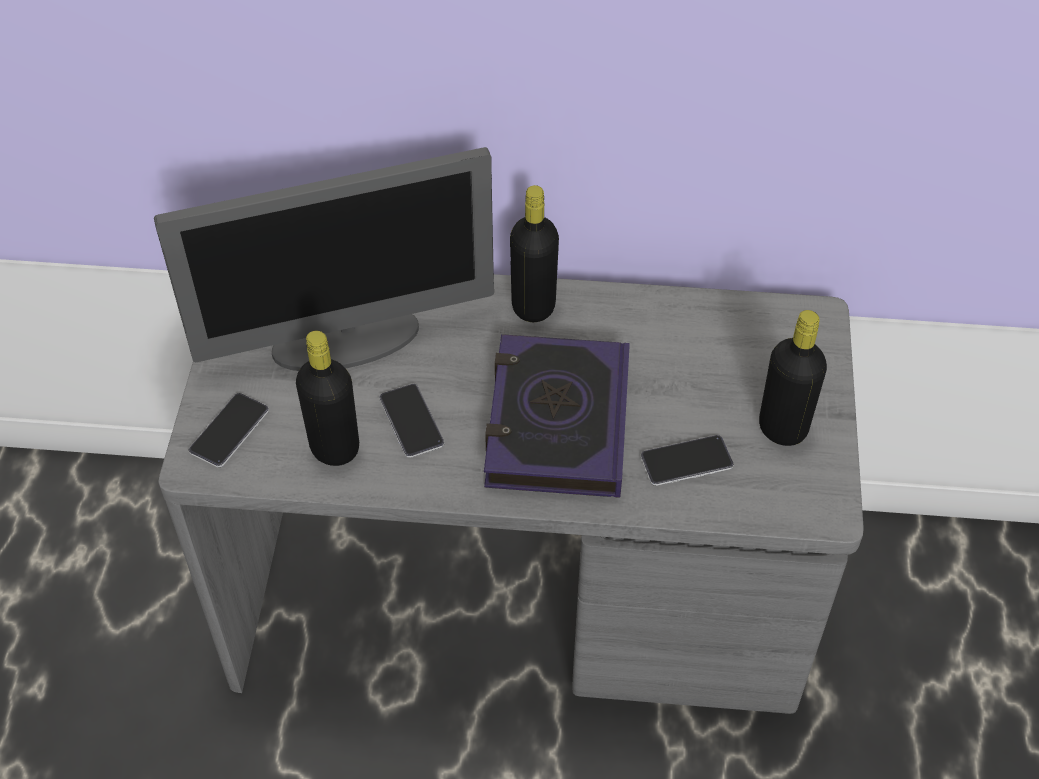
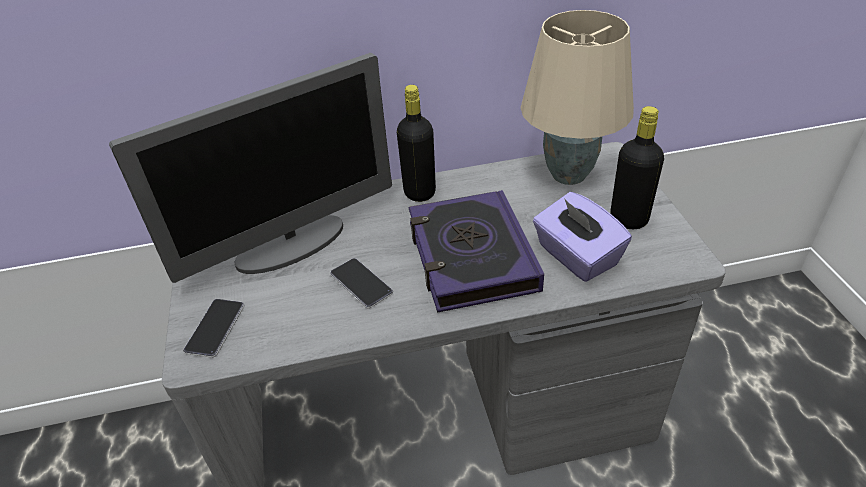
camera: 15 degrees left, 10 degrees down
black bottle [296,331,359,466] -> none
phone [640,435,734,486] -> purple tissue box [533,192,632,282]
none -> beige table lamp [520,10,634,185]

